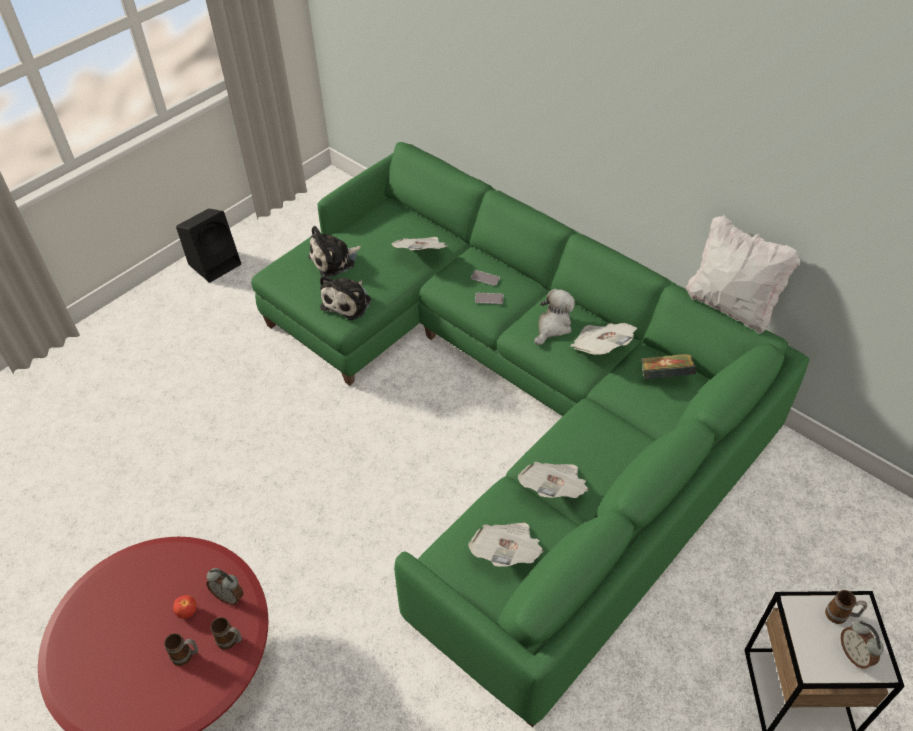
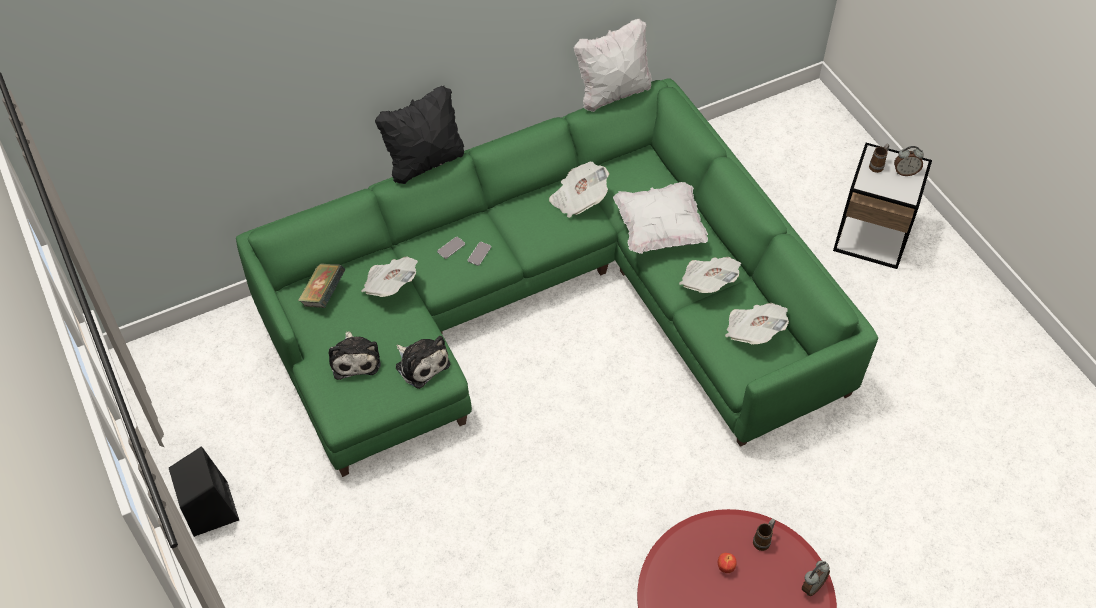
camera: 70 degrees left, 5 degrees up
mug [164,633,198,666] -> none
alarm clock [206,568,243,605] -> alarm clock moved to [802,561,830,596]
plush toy [534,289,575,345] -> none
book [641,354,696,380] -> book moved to [298,263,346,308]
none -> black pillow [375,86,464,184]
none -> white pillow [613,182,708,254]

